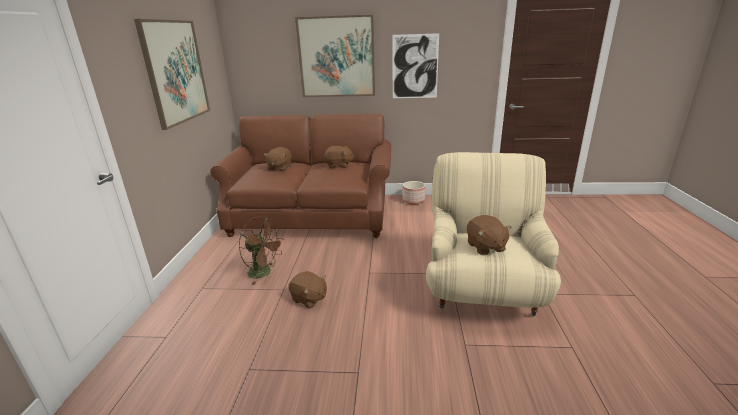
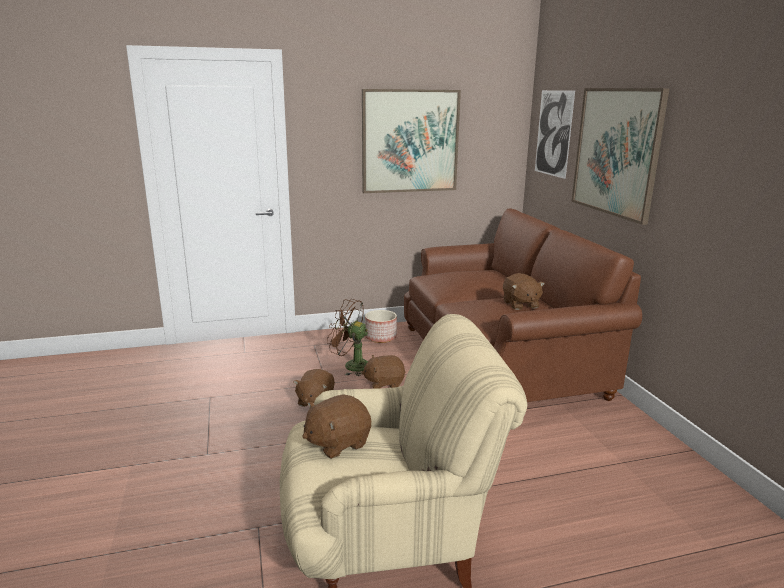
camera: 70 degrees right, 5 degrees down
brown fan [239,216,284,285] -> brown fan turned 105 degrees clockwise [327,299,368,376]
brown plush toy [264,147,292,171] -> brown plush toy moved to [362,355,406,389]
picture [392,33,439,98] -> picture moved to [535,90,575,179]
planter [403,181,426,205] -> planter moved to [365,310,397,343]

